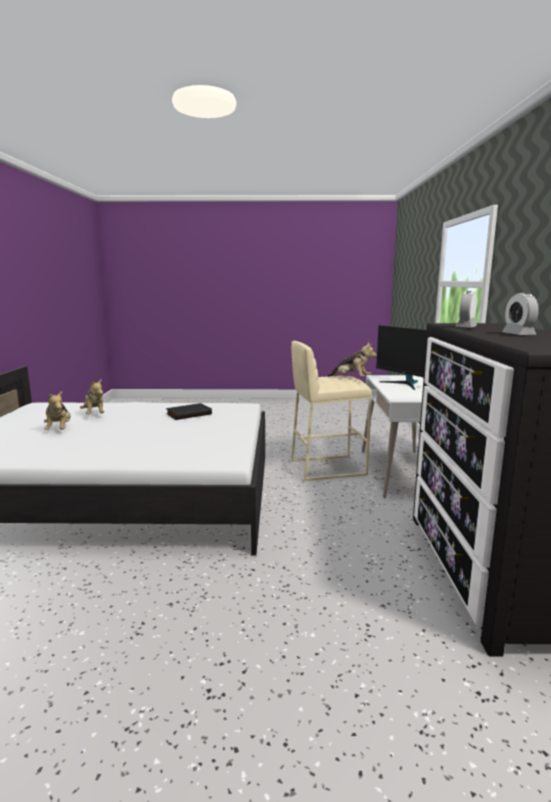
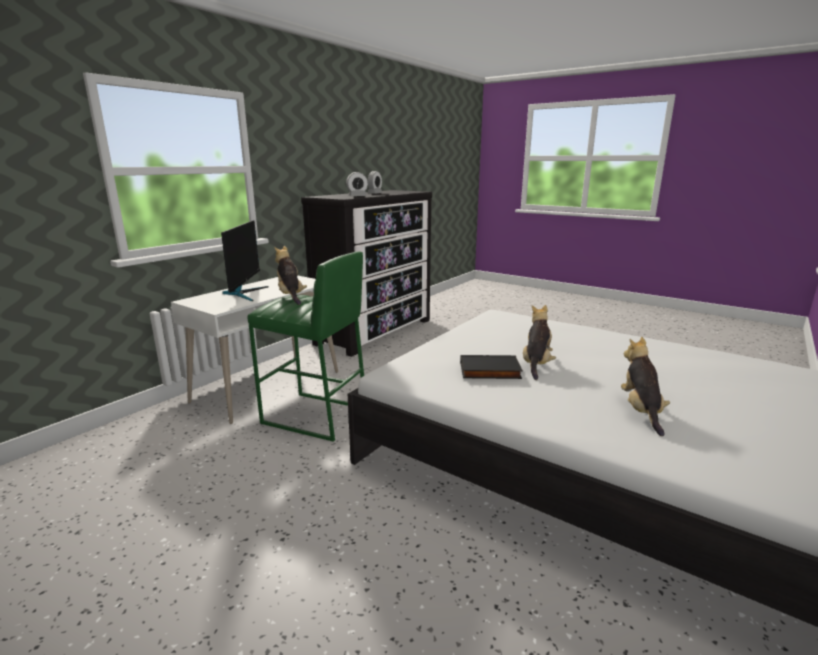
camera: 145 degrees left, 5 degrees up
plush toy [44,391,71,430] -> plush toy moved to [523,305,556,380]
beige stool [291,341,372,481] -> green stool [248,251,364,442]

